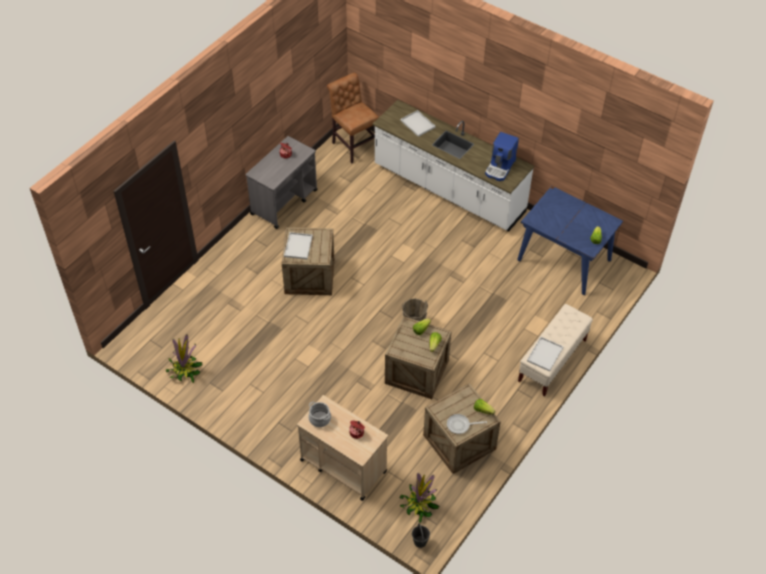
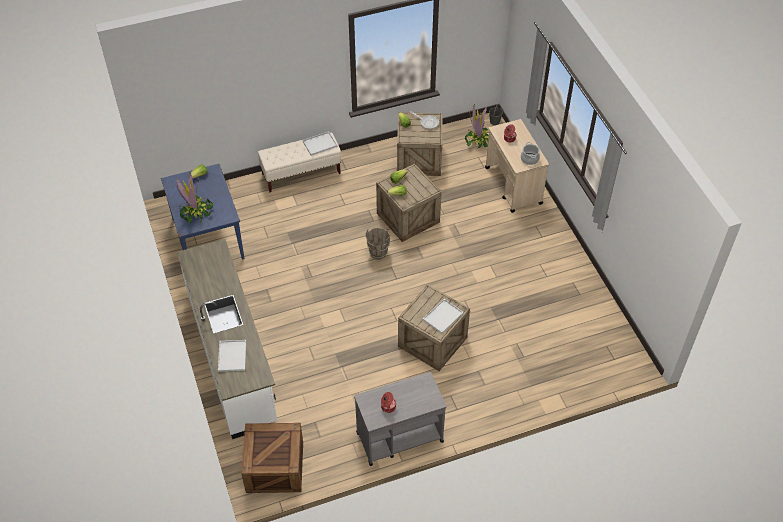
camera: 145 degrees left, 0 degrees up
potted plant [166,334,202,383] -> potted plant moved to [176,174,213,223]
brown chair [327,73,379,163] -> crate [241,423,303,493]
coffee machine [485,132,519,181] -> none

